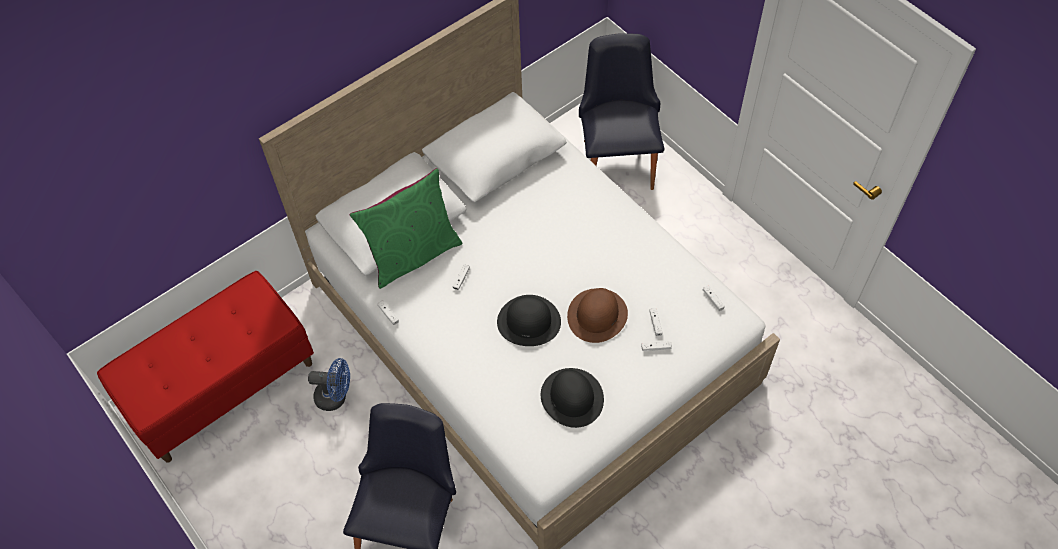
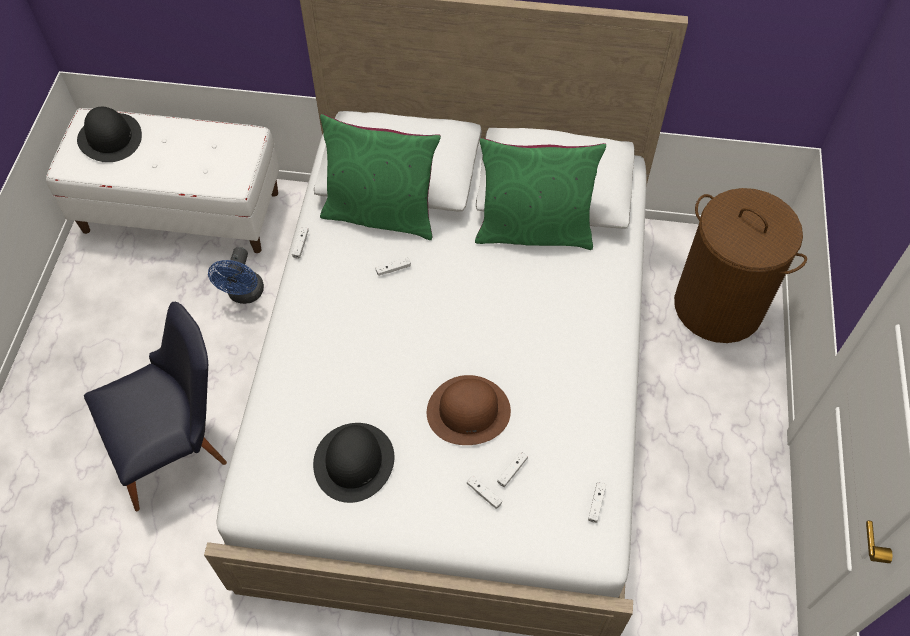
camera: 45 degrees right, 0 degrees up
red bench [97,271,314,463] -> white bench [46,108,279,253]
blue fan [308,358,350,411] -> blue fan turned 45 degrees clockwise [208,247,264,304]
black hat [497,295,561,346] -> black hat moved to [77,107,142,162]
black chair [579,33,665,190] -> brown laundry basket [674,188,807,343]
none -> green pillow [475,138,606,250]

